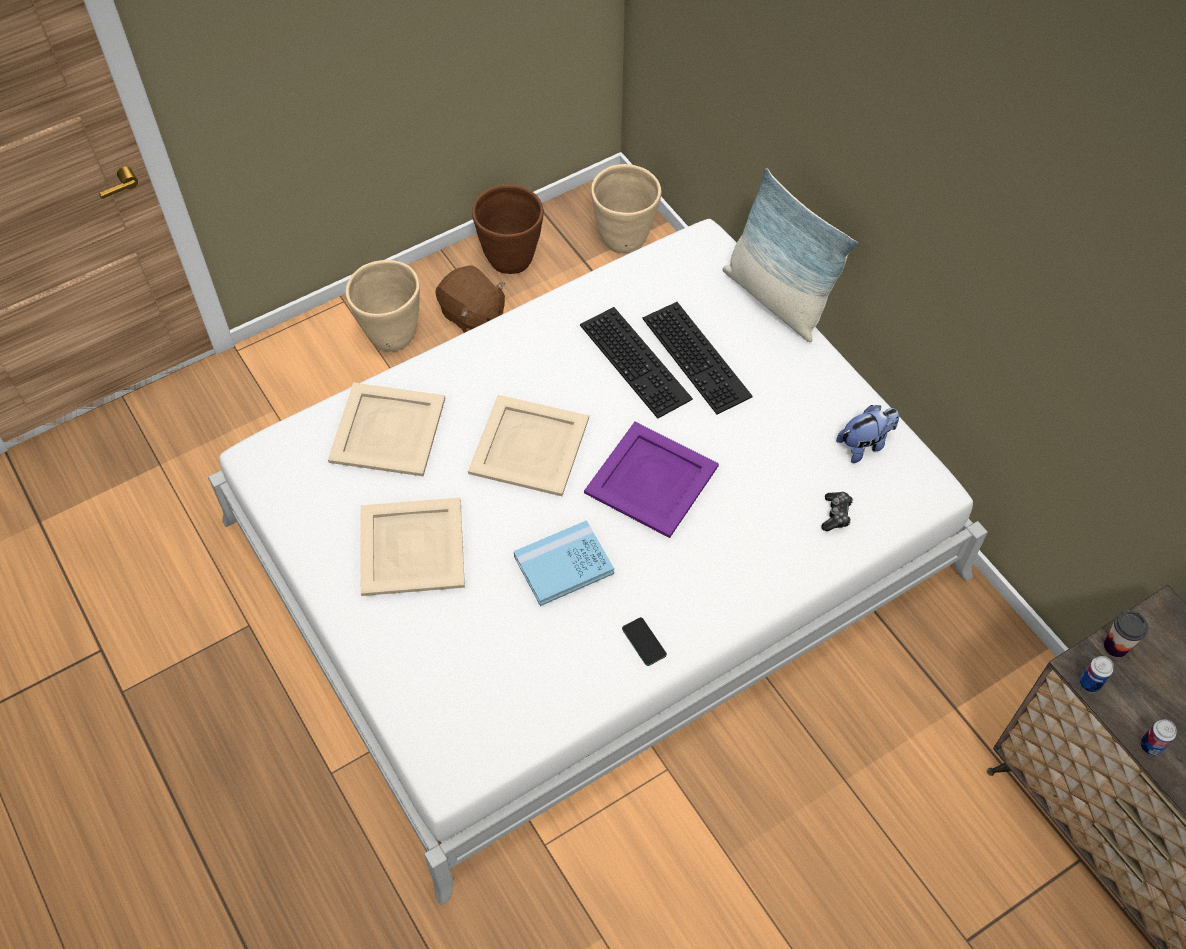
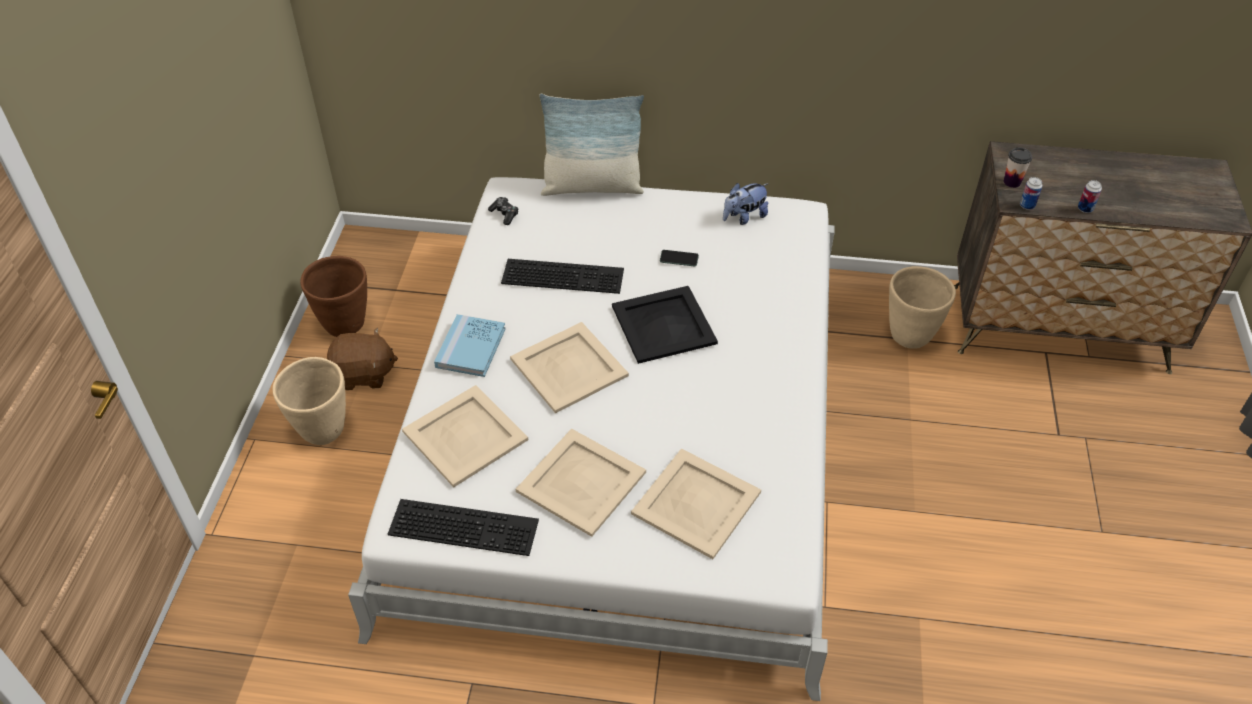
camera: 50 degrees left, 10 degrees down
blue book [514,520,614,606] -> blue book moved to [434,314,506,377]
purple tray [584,422,719,538] -> black tray [612,286,718,364]
beige planter [591,164,661,253] -> beige planter moved to [889,266,956,349]
phone [622,617,667,666] -> phone moved to [660,250,699,266]
keyboard [642,302,753,414] -> keyboard moved to [388,499,539,556]
game controller [821,492,853,531] -> game controller moved to [488,197,519,225]
plush toy [836,405,899,463] -> plush toy turned 135 degrees counterclockwise [723,183,769,225]
none -> beige tray [631,448,761,559]

